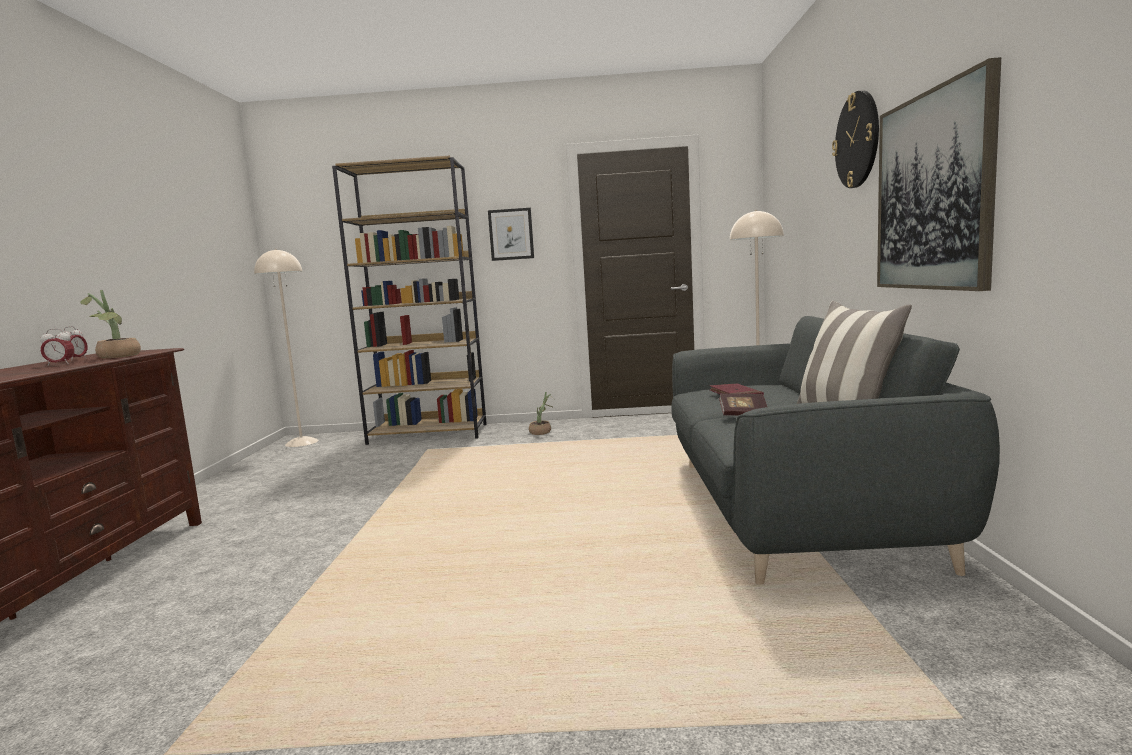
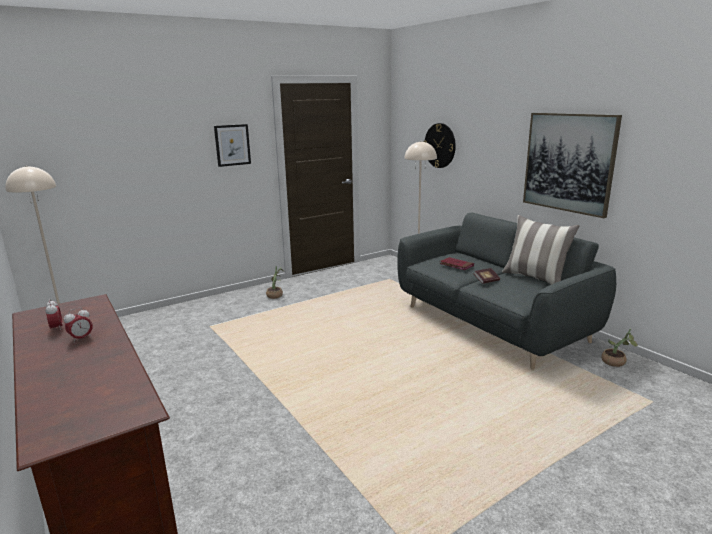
camera: 35 degrees left, 10 degrees up
potted plant [80,290,141,358] -> potted plant moved to [601,328,639,367]
brown bookcase [332,156,487,445] -> none
wall clock [832,90,879,188] -> wall clock moved to [424,123,456,168]

